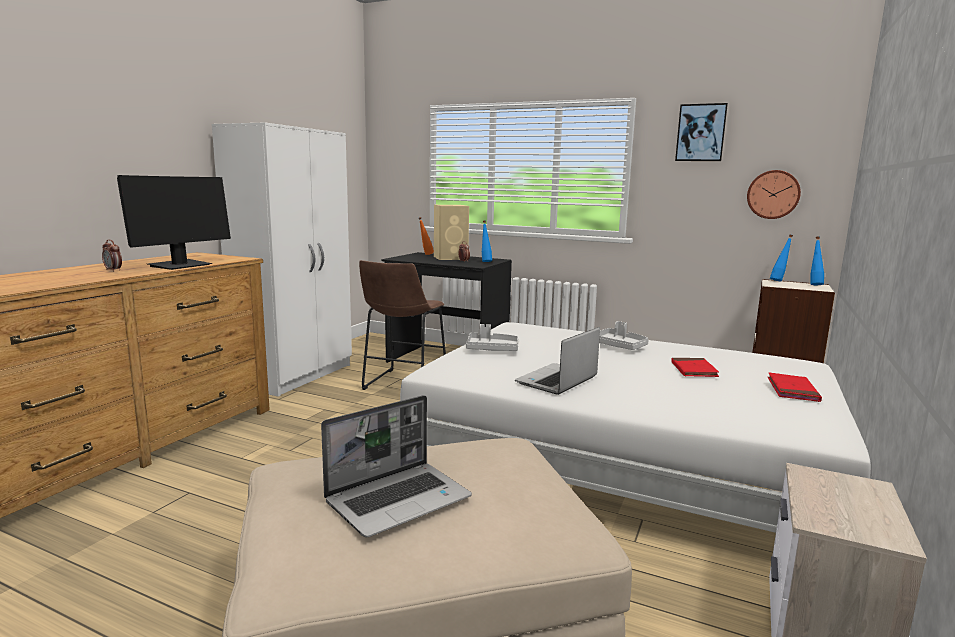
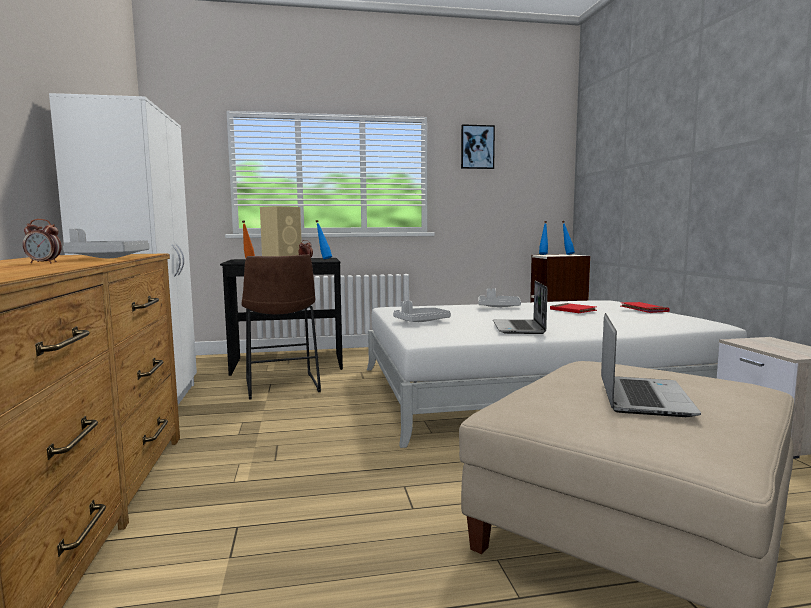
camera: 35 degrees left, 5 degrees down
monitor [117,175,231,270] -> grey tray [63,229,149,258]
wall clock [747,170,801,219] -> none

